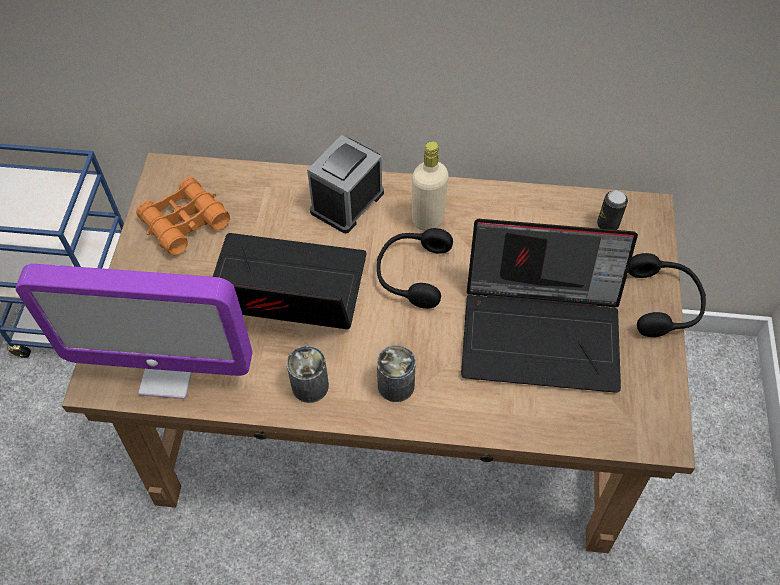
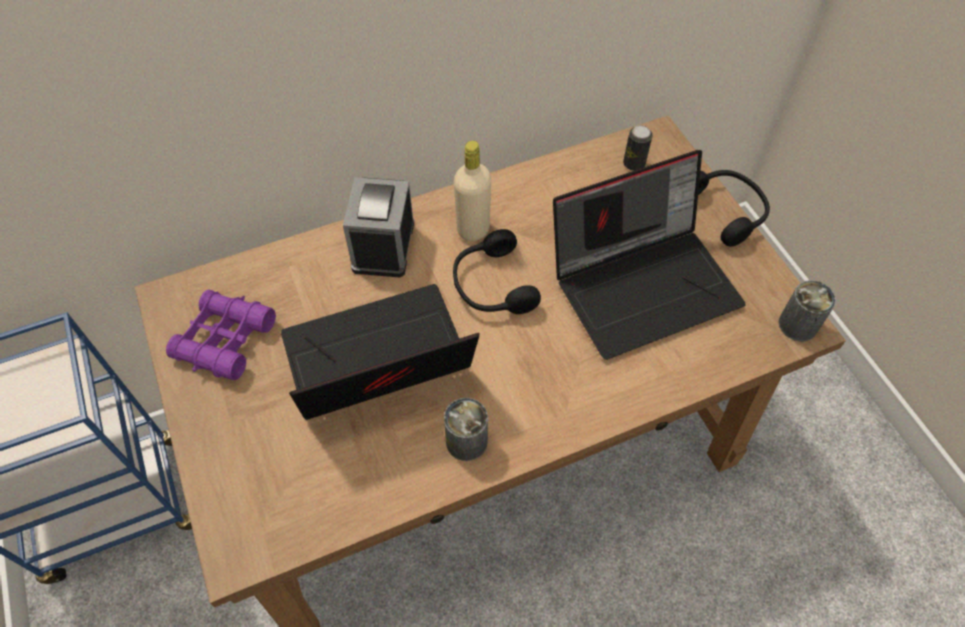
camera: 30 degrees left, 0 degrees up
monitor [15,264,253,399] -> none
orange binoculars [136,177,230,255] -> purple binoculars [166,289,276,380]
can [377,345,416,402] -> can moved to [778,280,836,341]

